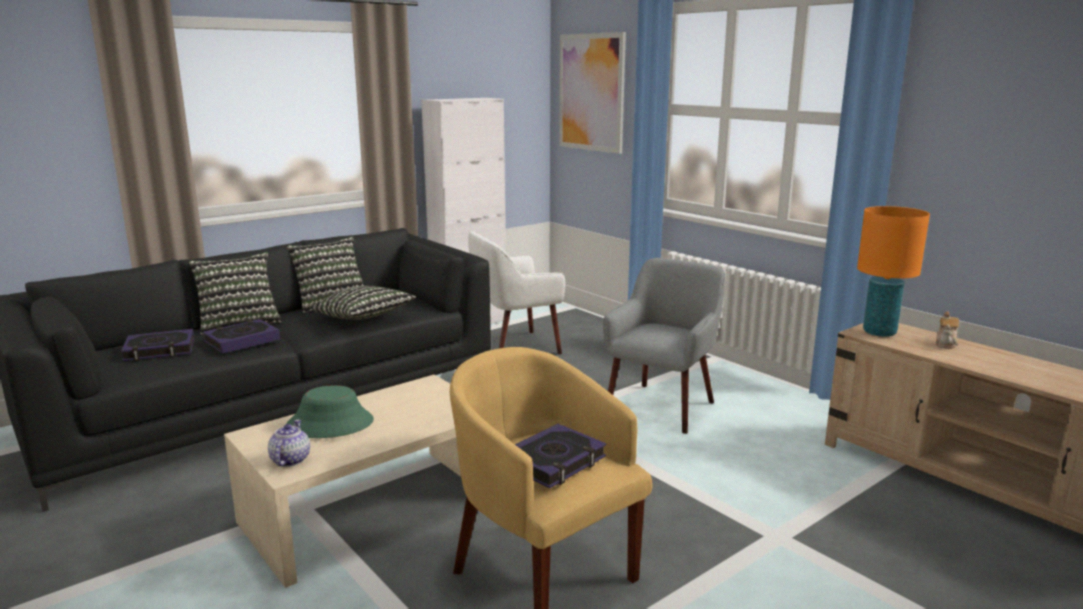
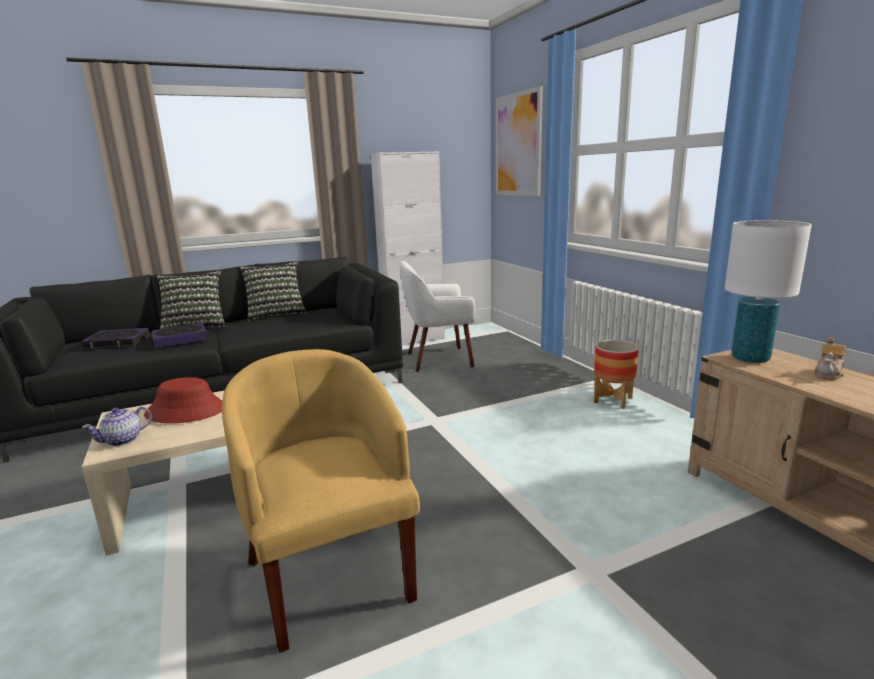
camera: 15 degrees right, 0 degrees up
teapot [268,420,310,467] -> teapot turned 150 degrees counterclockwise [82,407,152,446]
green hat [286,385,374,438] -> red hat [144,377,222,423]
pillow [313,286,416,320] -> none
book [515,424,606,488] -> none
grey armchair [603,258,725,434] -> none
orange table lamp [857,206,930,337] -> white table lamp [725,220,812,363]
none -> planter [594,340,639,409]

